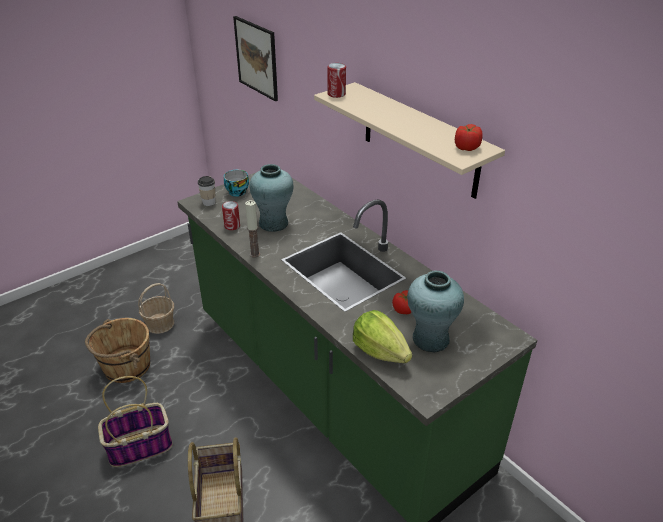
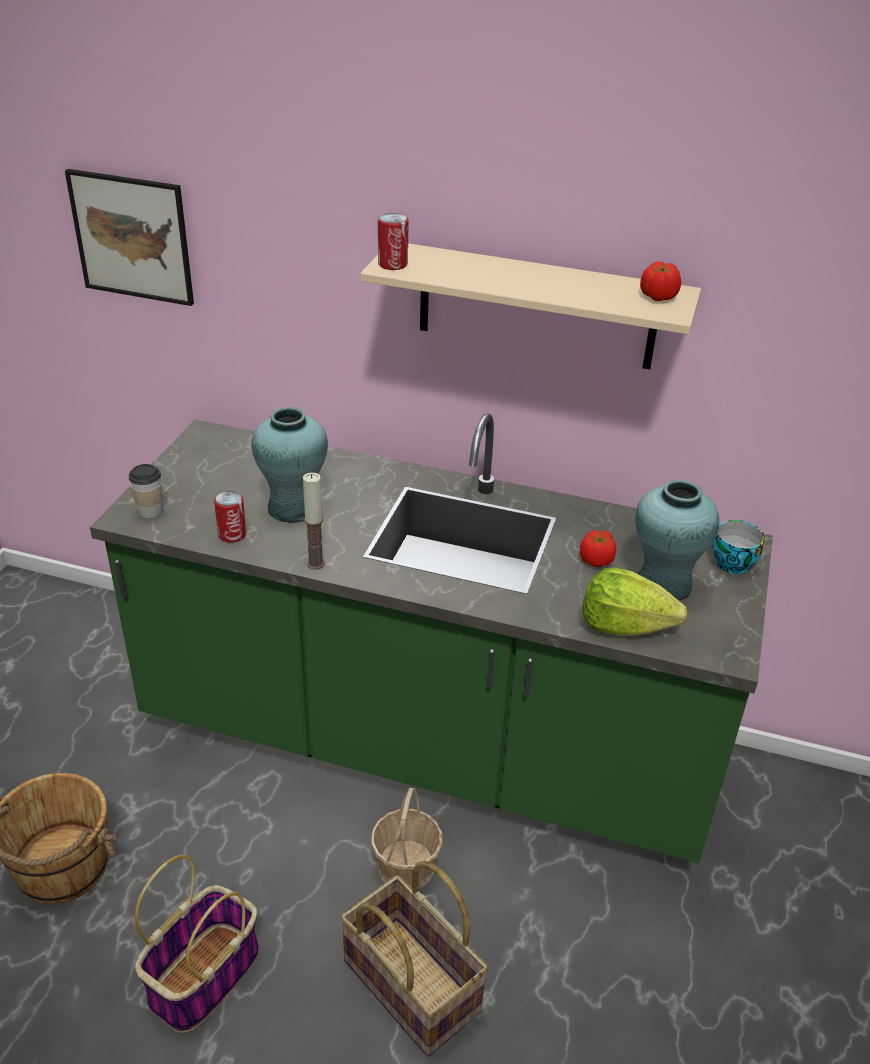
camera: 35 degrees left, 0 degrees up
basket [138,283,174,334] -> basket moved to [371,787,443,889]
cup [224,170,249,197] -> cup moved to [712,520,765,574]

